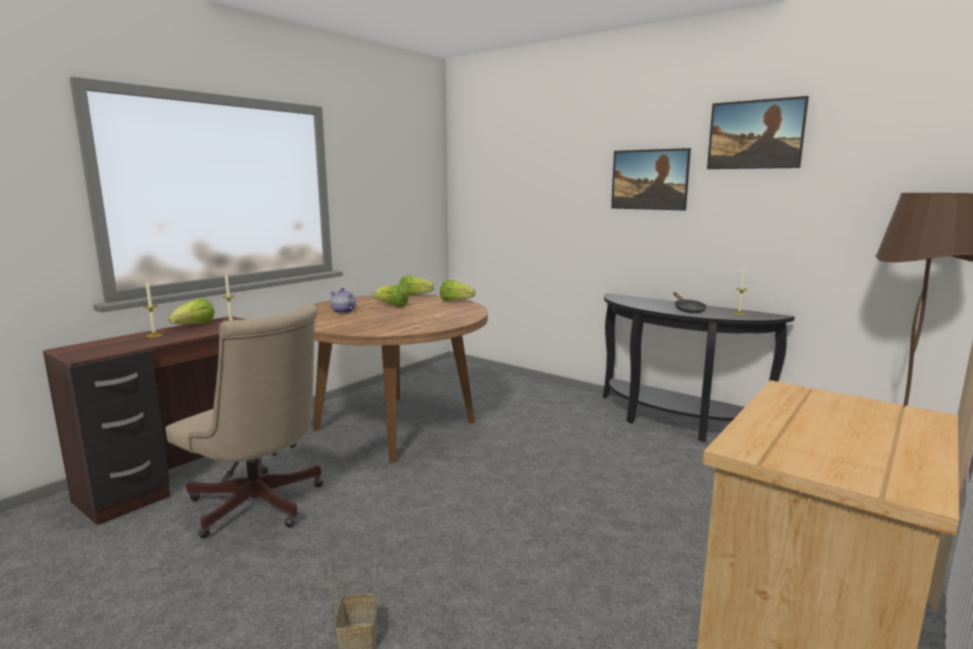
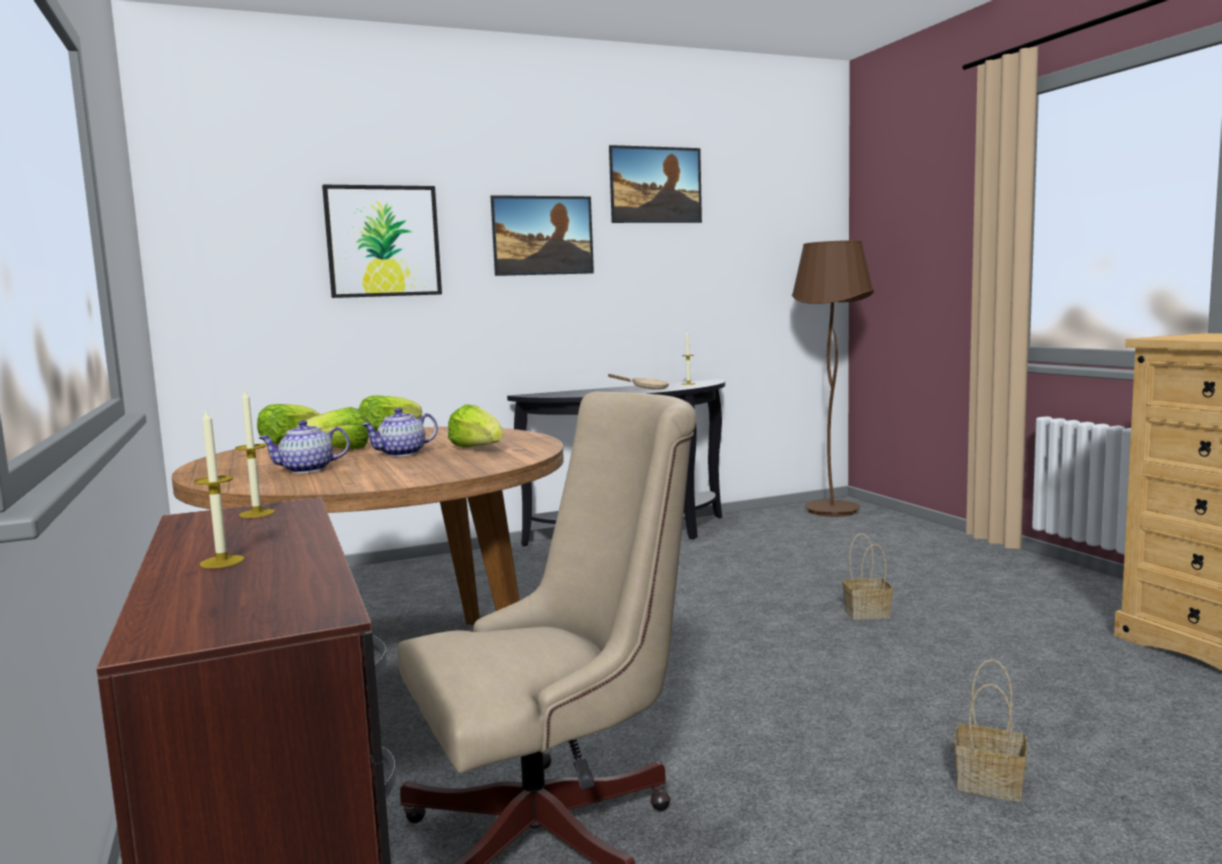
camera: 60 degrees left, 5 degrees down
lettuce [169,298,215,324] -> lettuce moved to [448,404,503,448]
black frying pan [673,292,707,313] -> beige frying pan [607,374,669,390]
none -> picture [322,185,442,298]
none -> teapot [361,408,438,457]
none -> basket [843,534,893,620]

